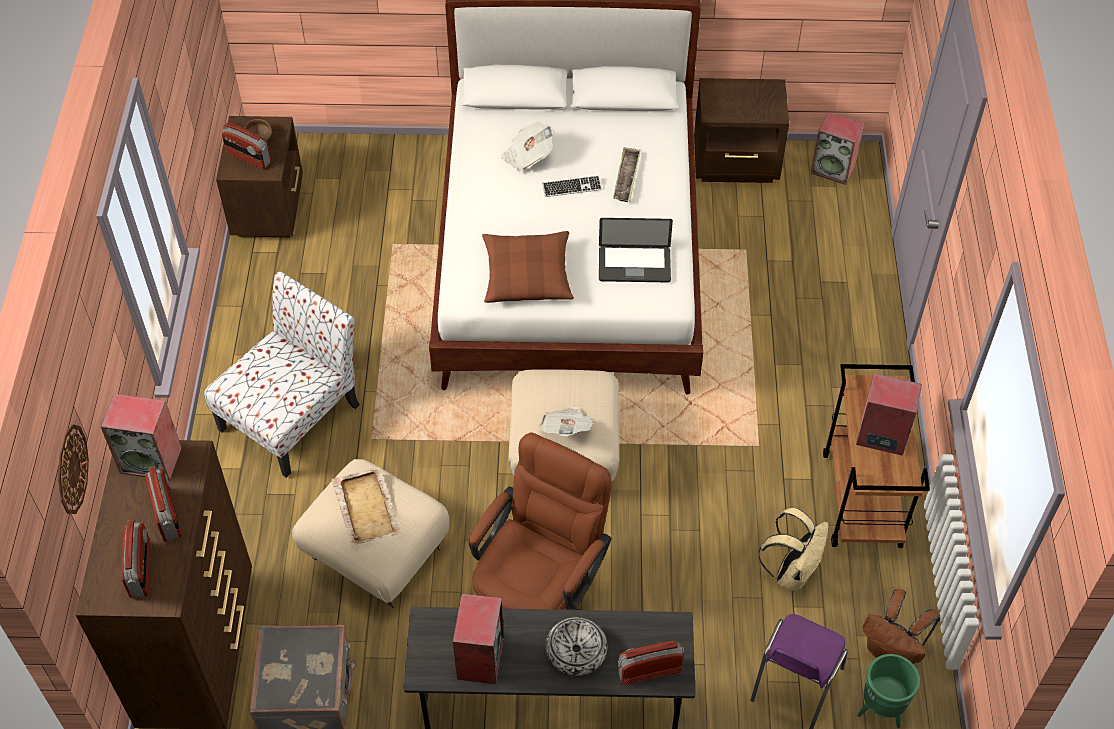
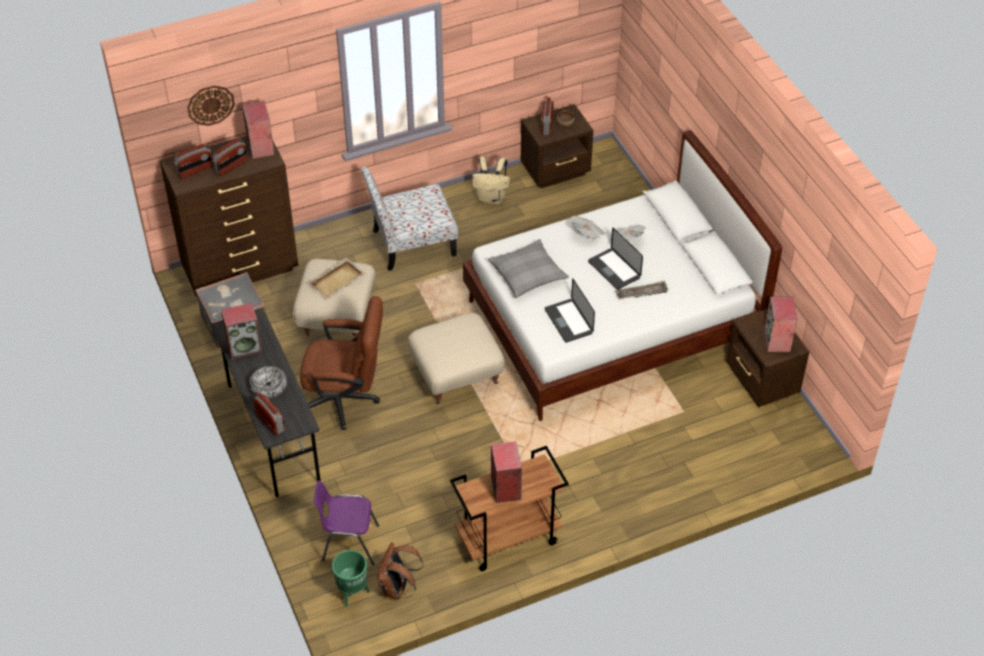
camera: 65 degrees right, 5 degrees down
chair [204,271,360,478] -> chair turned 150 degrees clockwise [361,167,458,271]
brown pillow [482,231,574,303] -> grey pillow [488,239,569,298]
newspaper [539,406,594,436] -> newspaper moved to [570,216,606,239]
keyboard [542,175,602,197] -> laptop [588,228,643,290]
beige backpack [758,508,828,591] -> beige backpack moved to [472,156,510,204]
speaker [811,112,864,185] -> speaker moved to [764,297,797,352]

